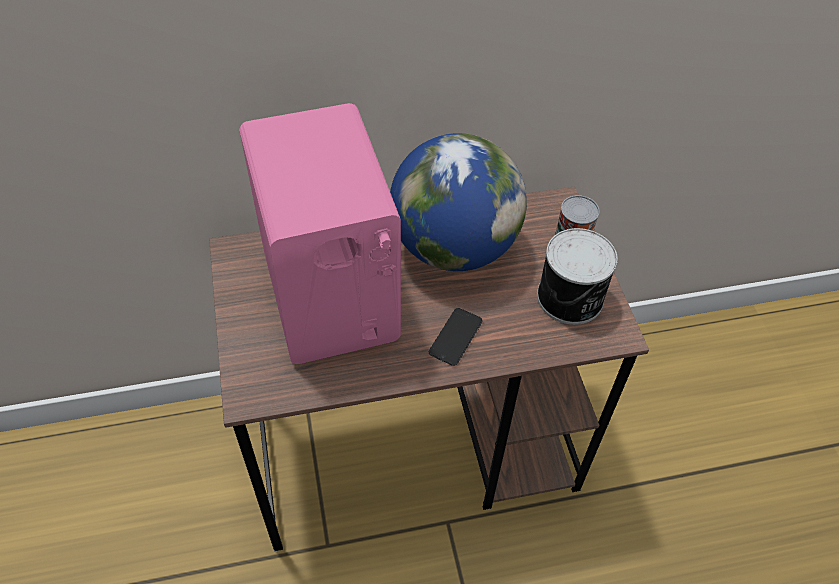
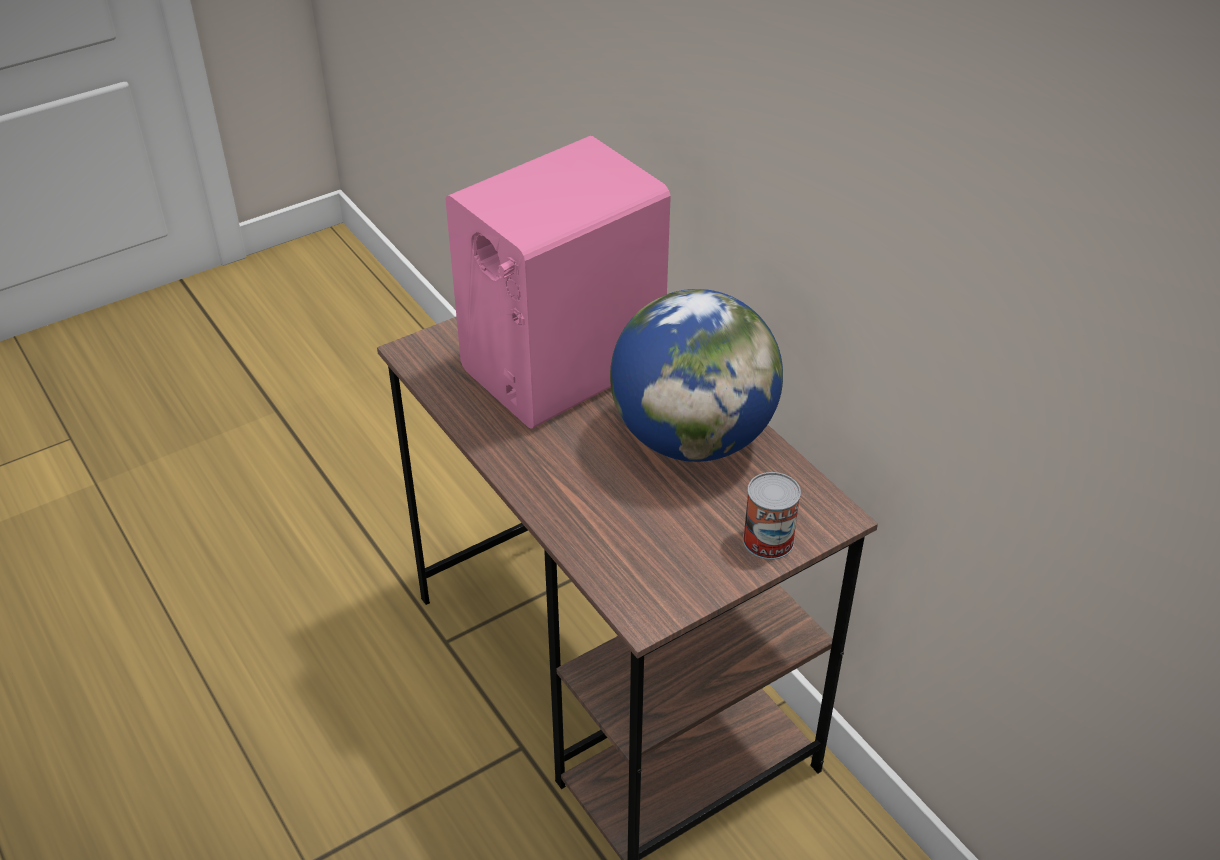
camera: 70 degrees right, 10 degrees down
phone [429,308,483,366] -> none
can [537,228,618,325] -> none

